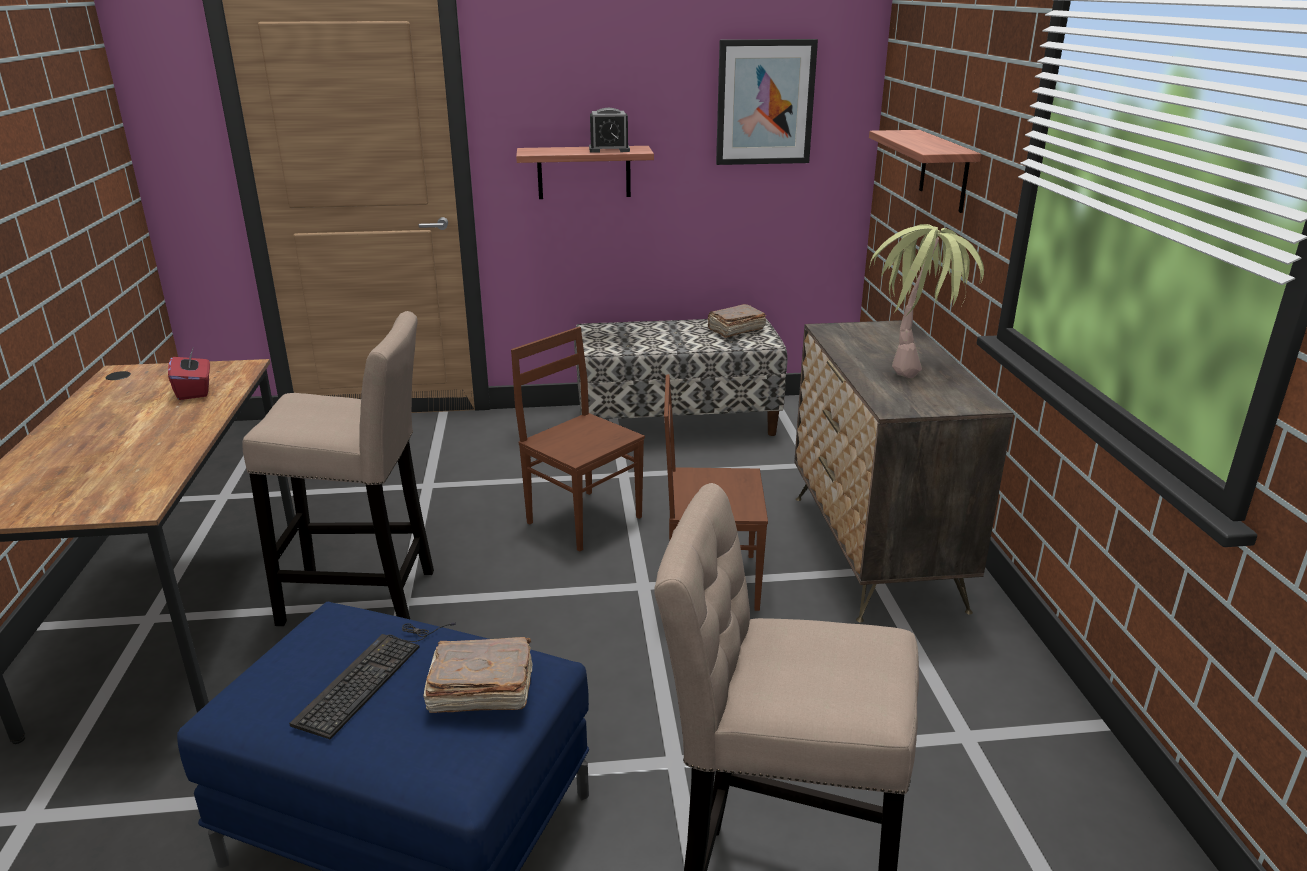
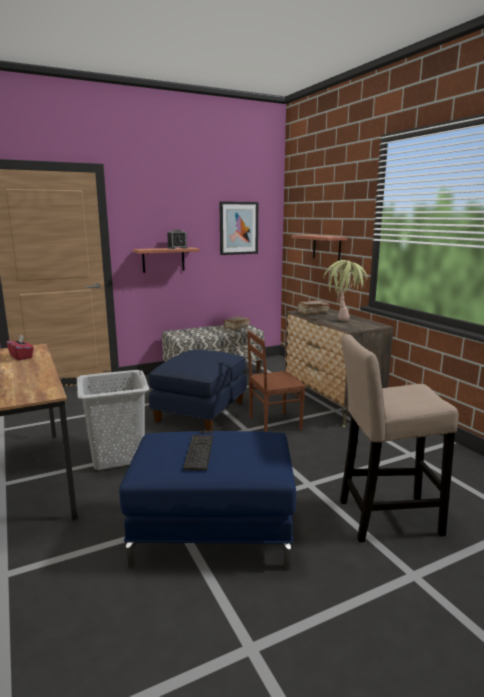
camera: 20 degrees left, 10 degrees down
beige stool [242,311,434,626] -> grey laundry basket [77,370,150,470]
brown book [423,637,533,713] -> brown book moved to [297,300,329,315]
brown chair [511,327,645,552] -> blue ottoman [149,350,247,431]

